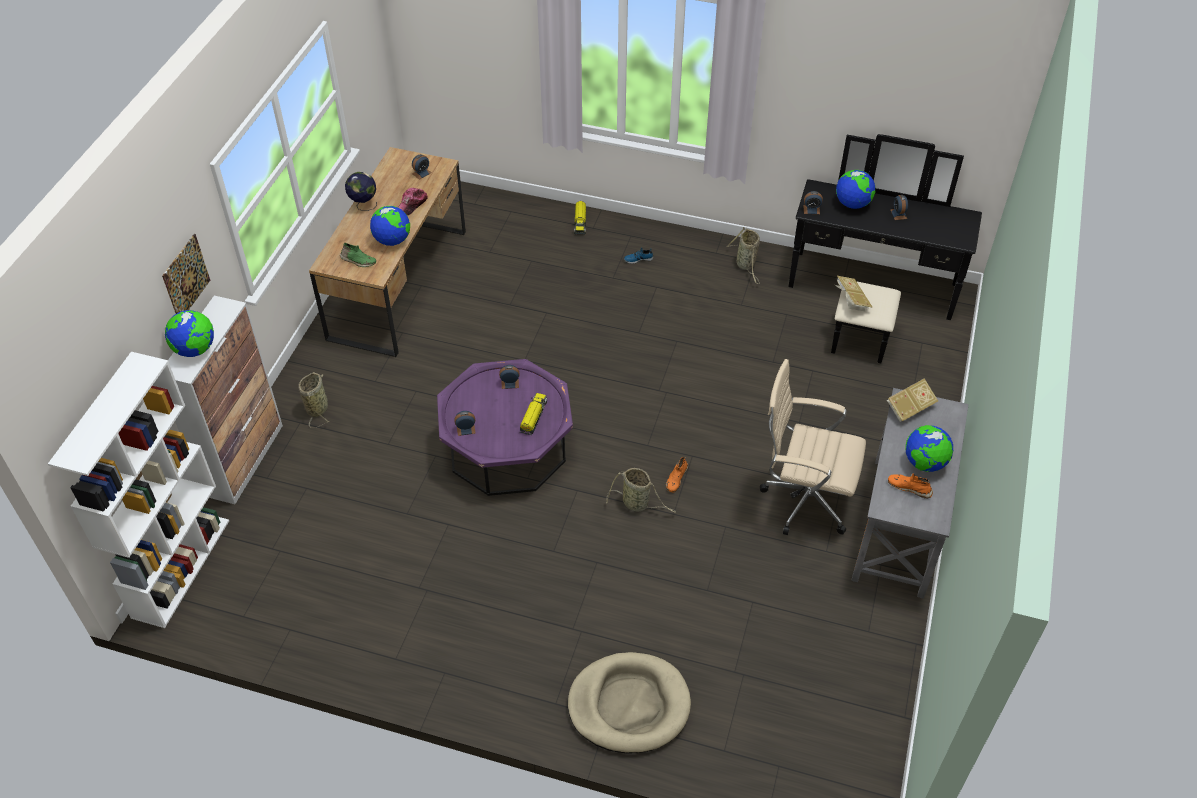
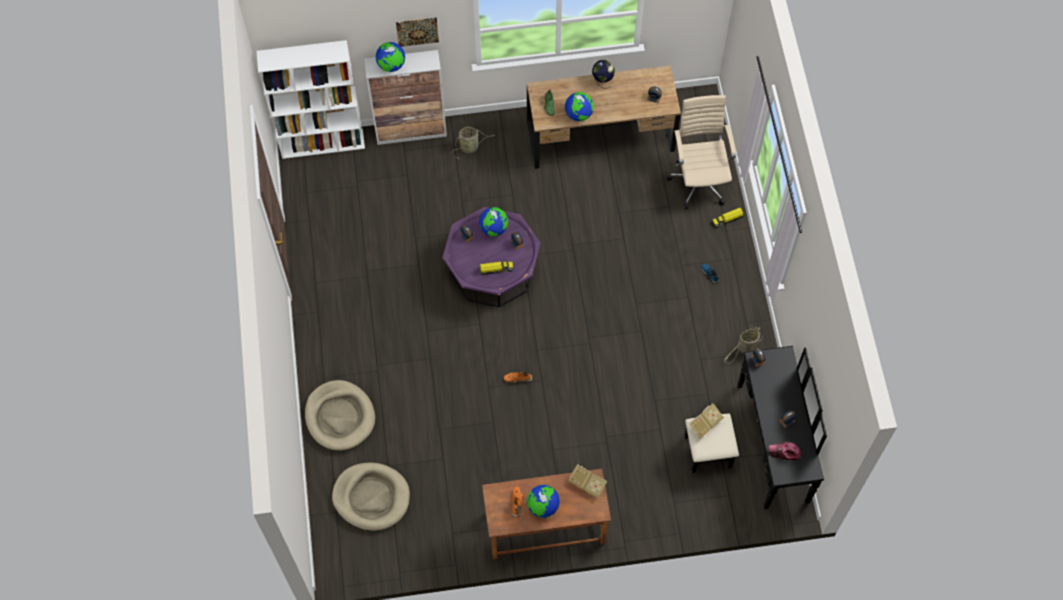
camera: 65 degrees right, 15 degrees up
cap [398,188,428,215] -> cap moved to [768,442,801,460]
basket [606,468,676,513] -> none
beige office chair [760,359,866,535] -> beige office chair moved to [666,95,736,209]
globe [836,170,875,209] -> globe moved to [479,207,508,237]
grey desk [851,388,969,599] -> brown desk [482,469,611,560]
none -> beige dog bed [332,462,410,531]

